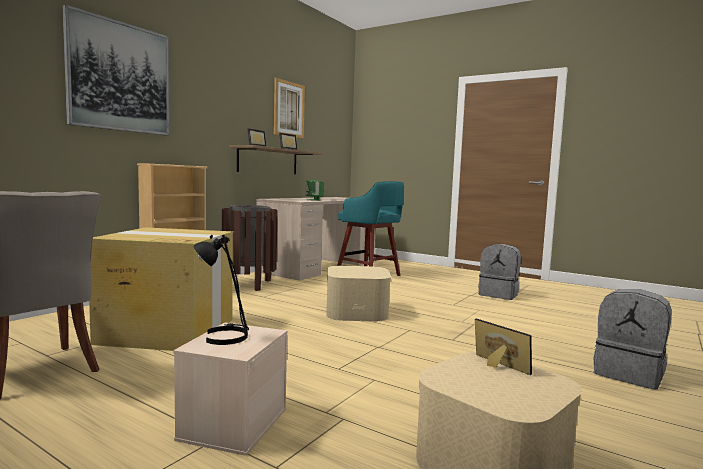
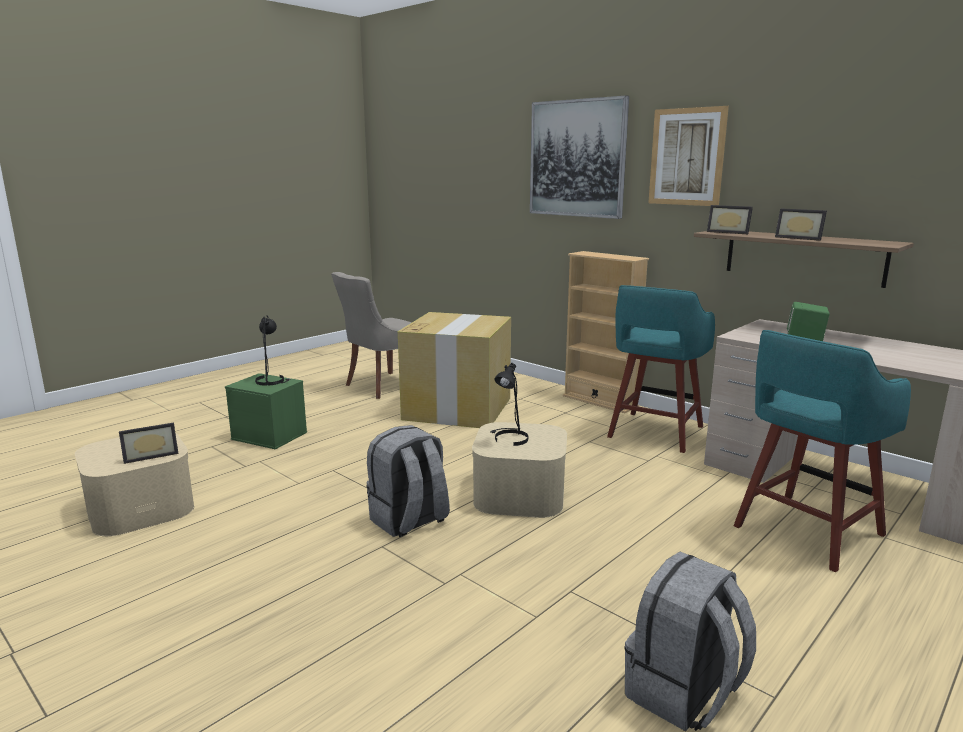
camera: 100 degrees right, 10 degrees up
beige storage box [173,323,288,456] -> green storage box [225,373,307,450]
brown trash can [222,205,277,291] -> turquoise stool [607,285,715,453]
picture [274,78,305,138] -> picture moved to [649,106,729,206]
grey backpack [593,289,672,390] -> grey backpack moved to [366,425,450,537]
none -> black table lamp [490,363,528,446]

